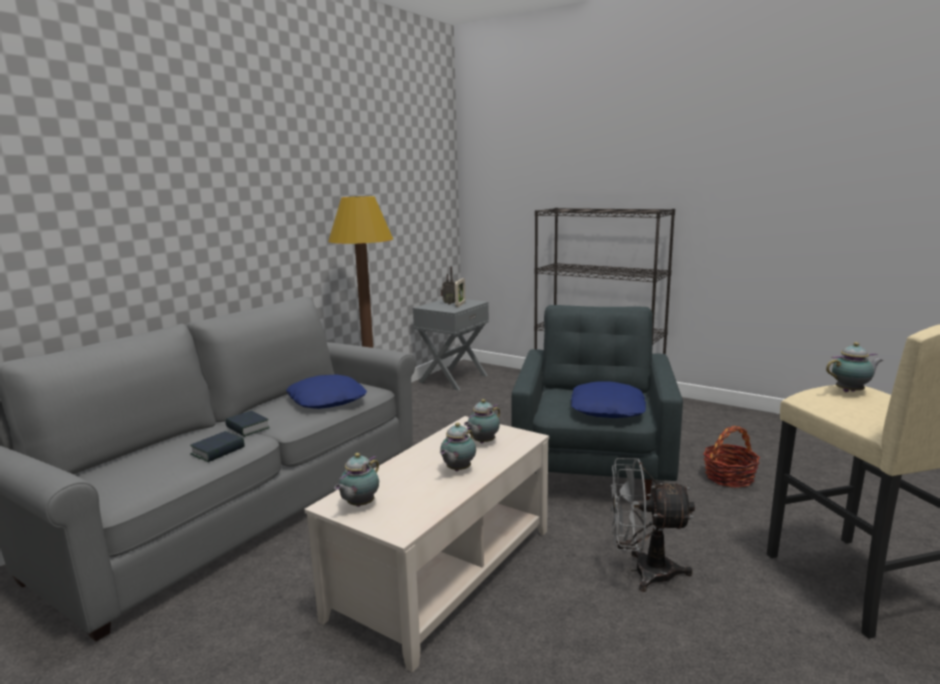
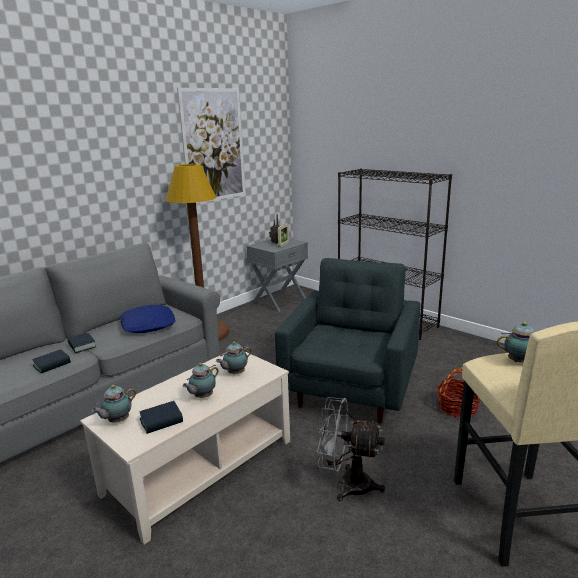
camera: 10 degrees right, 5 degrees up
blue pillow [571,382,646,418] -> none
none -> book [140,401,183,434]
none -> picture [177,88,245,204]

